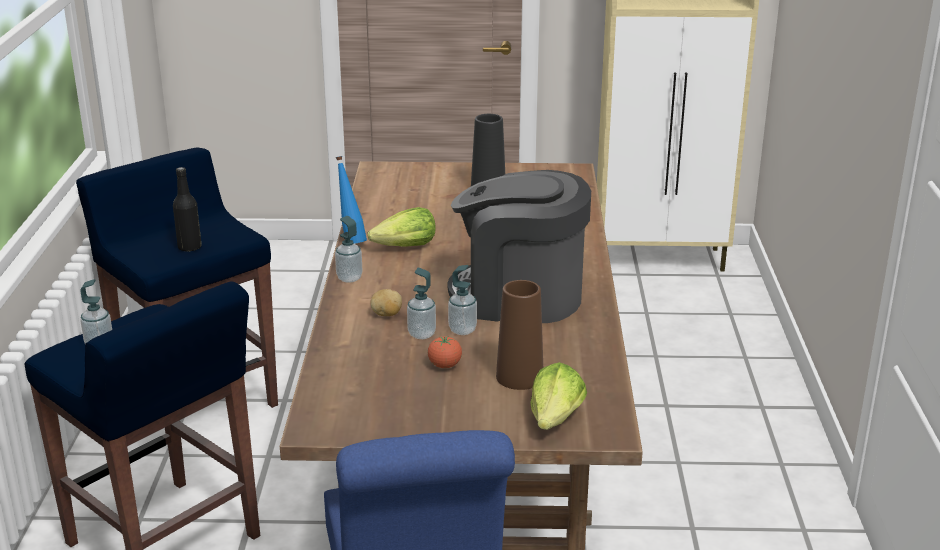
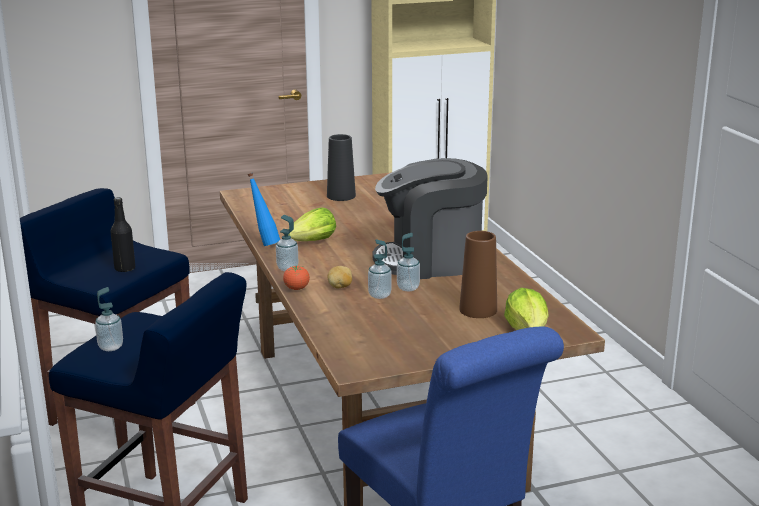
camera: 20 degrees left, 5 degrees down
tomato [428,336,462,368] -> tomato moved to [283,266,310,290]

